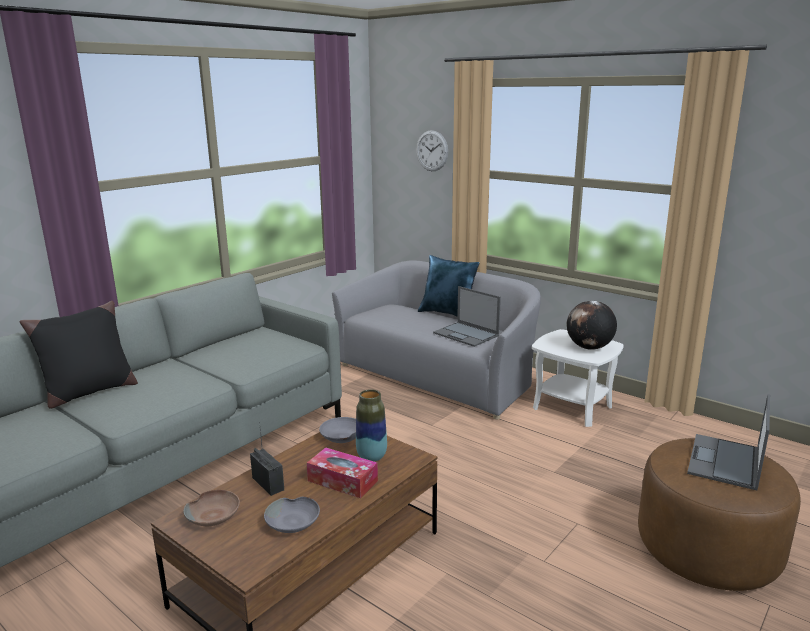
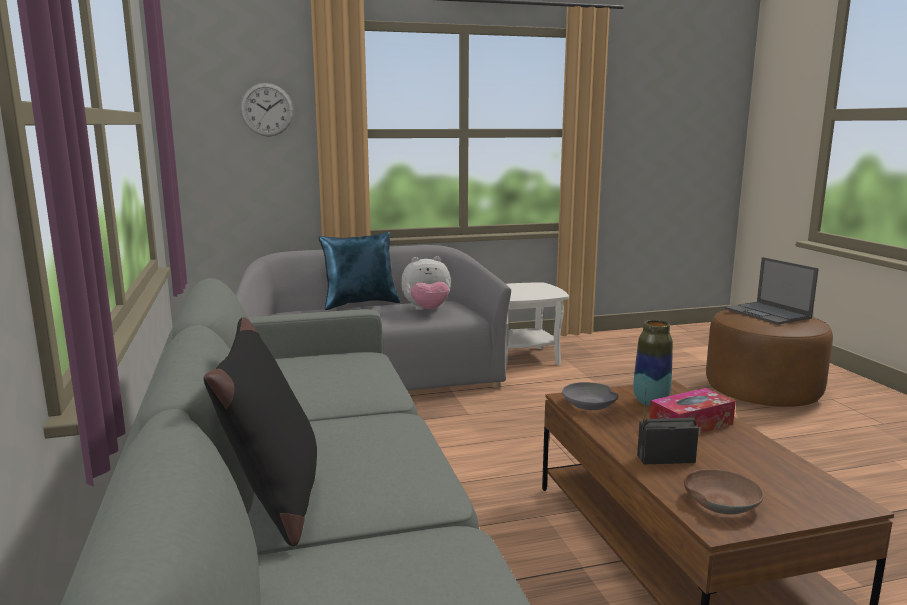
camera: 55 degrees left, 5 degrees down
grey bowl [264,496,320,533] -> none
laptop [433,286,501,347] -> plush toy [401,256,451,310]
globe [567,301,617,350] -> none

